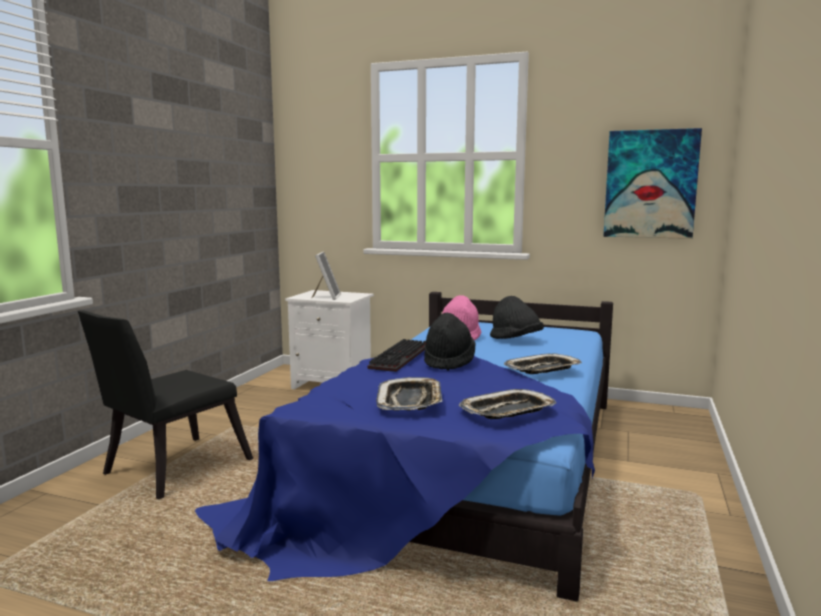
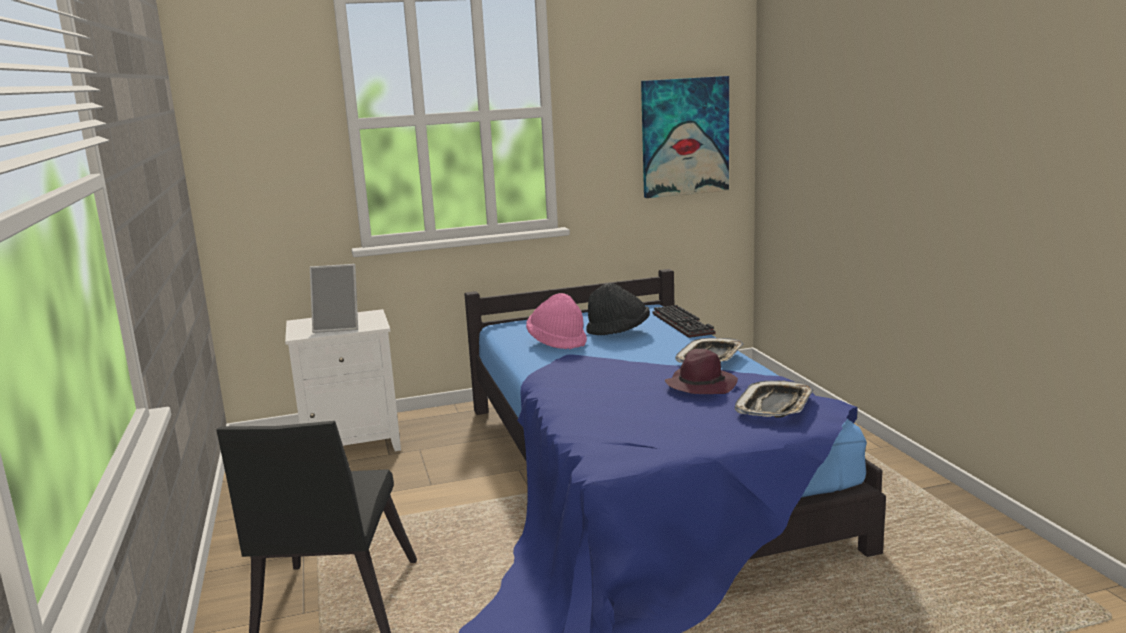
camera: 35 degrees left, 5 degrees up
picture frame [311,251,341,300] -> picture frame turned 120 degrees clockwise [310,264,358,333]
keyboard [368,339,426,372] -> keyboard moved to [653,305,716,338]
tray [376,377,442,411] -> none
black hat [424,313,476,371] -> none
none -> purple hat [665,349,738,394]

